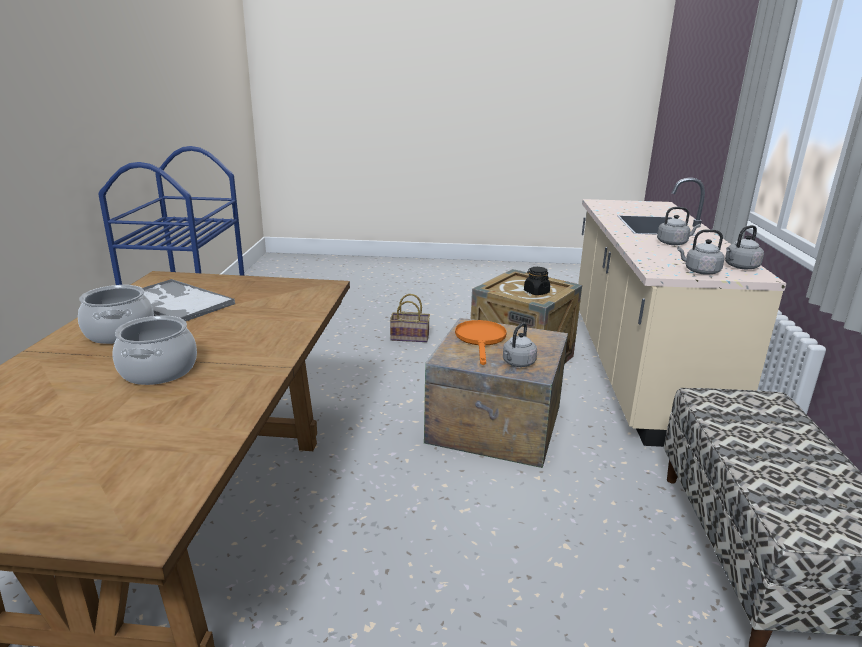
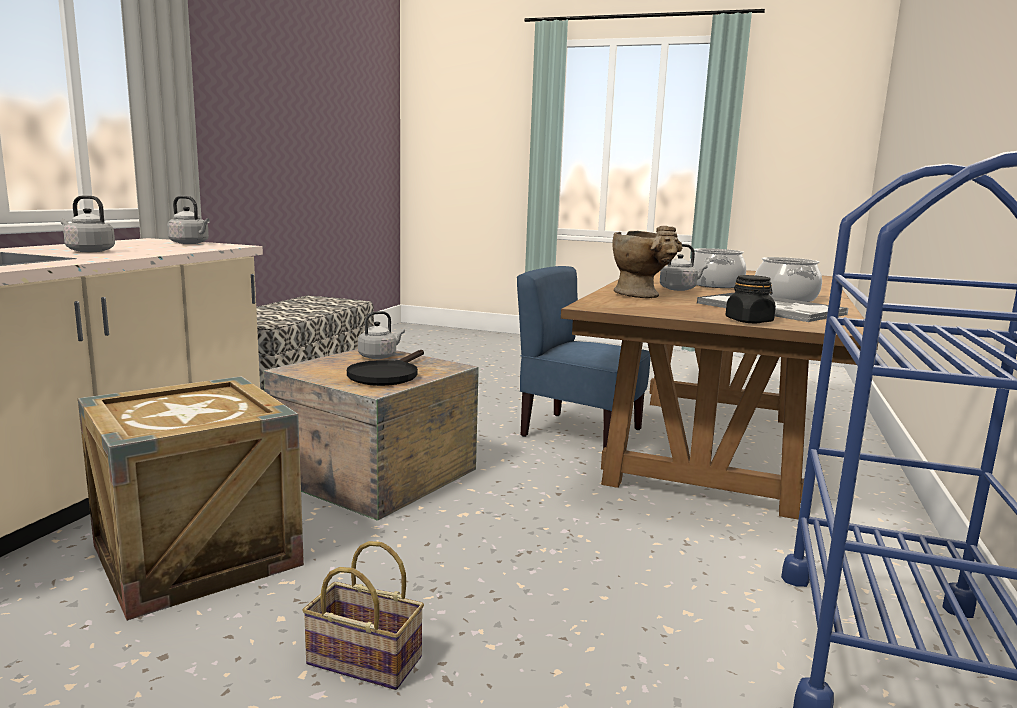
camera: 165 degrees left, 10 degrees down
orange frying pan [455,320,507,365] -> black frying pan [347,350,424,386]
black jar [524,267,550,295] -> black jar moved to [725,275,776,323]
grey kettle [725,225,764,269] -> grey kettle moved to [660,244,708,291]
none -> blue chair [517,266,650,449]
none -> beige vase [612,226,682,298]

